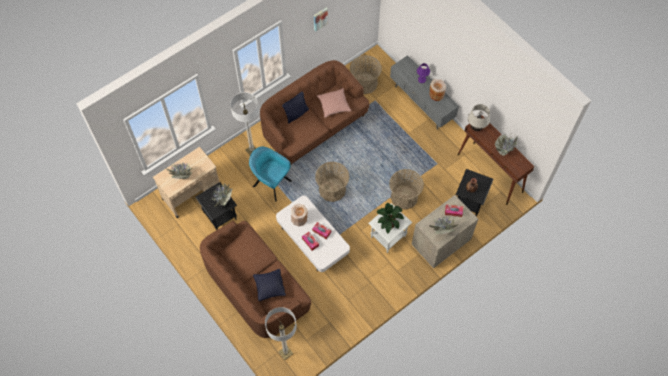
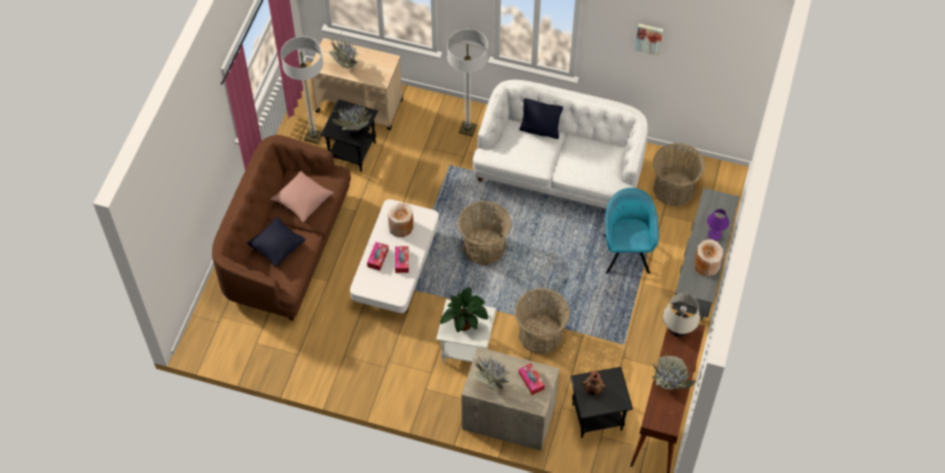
camera: 55 degrees right, 5 degrees down
turquoise armchair [249,146,292,201] -> turquoise armchair moved to [604,188,659,274]
brown sofa [260,60,369,164] -> white sofa [473,80,648,209]
floor lamp [265,307,297,360] -> floor lamp moved to [281,36,323,144]
pink pillow [317,88,351,118] -> pink pillow moved to [270,171,334,223]

